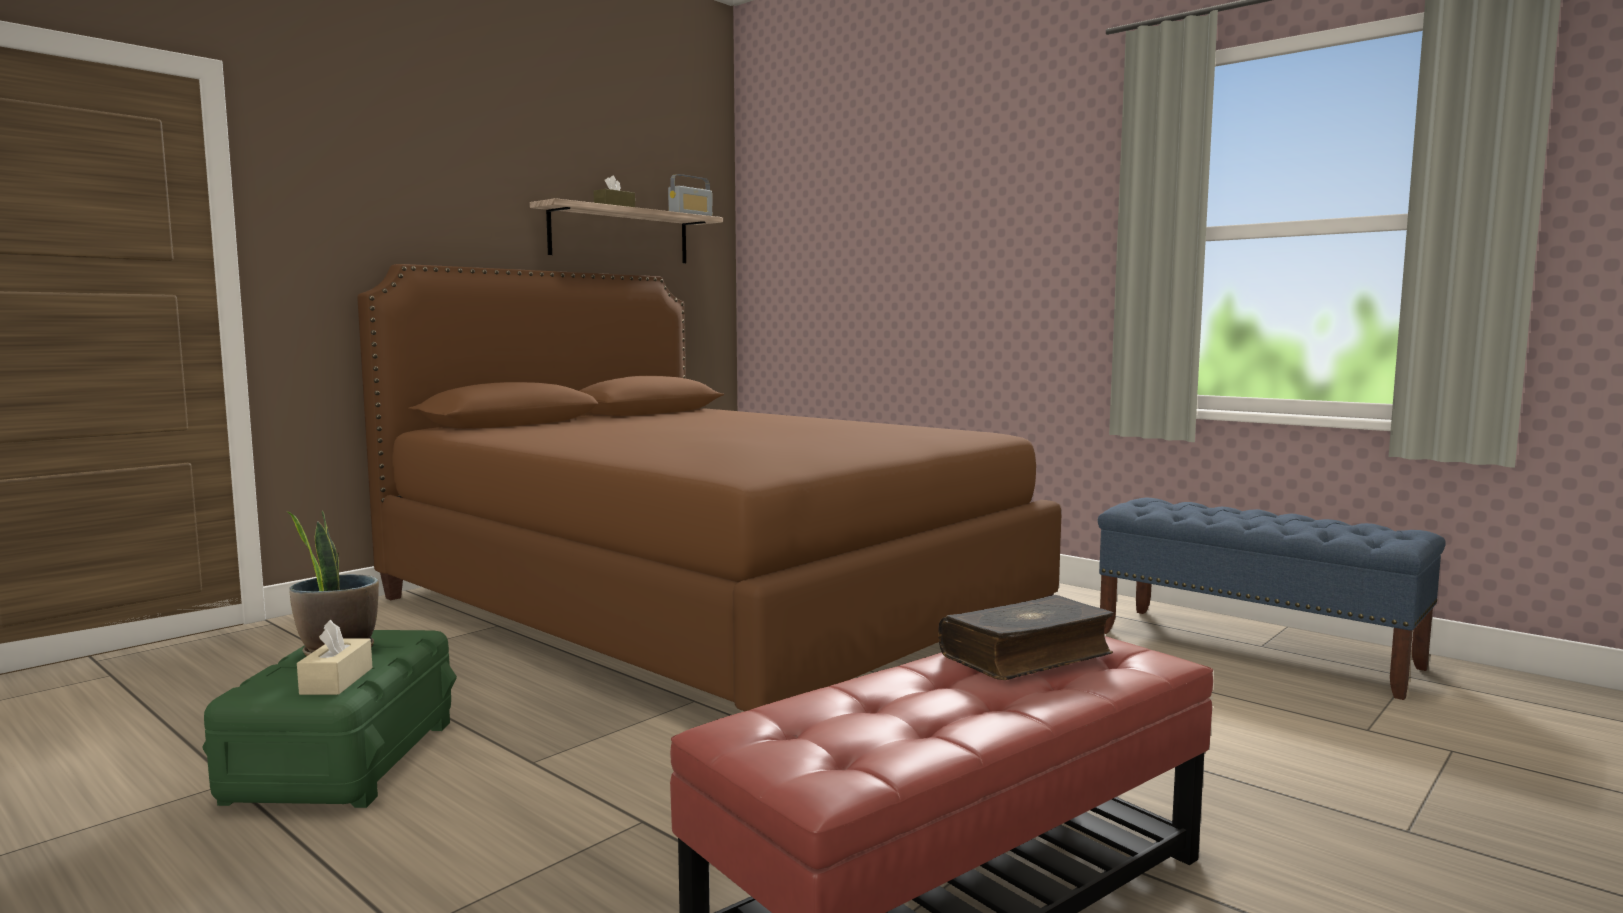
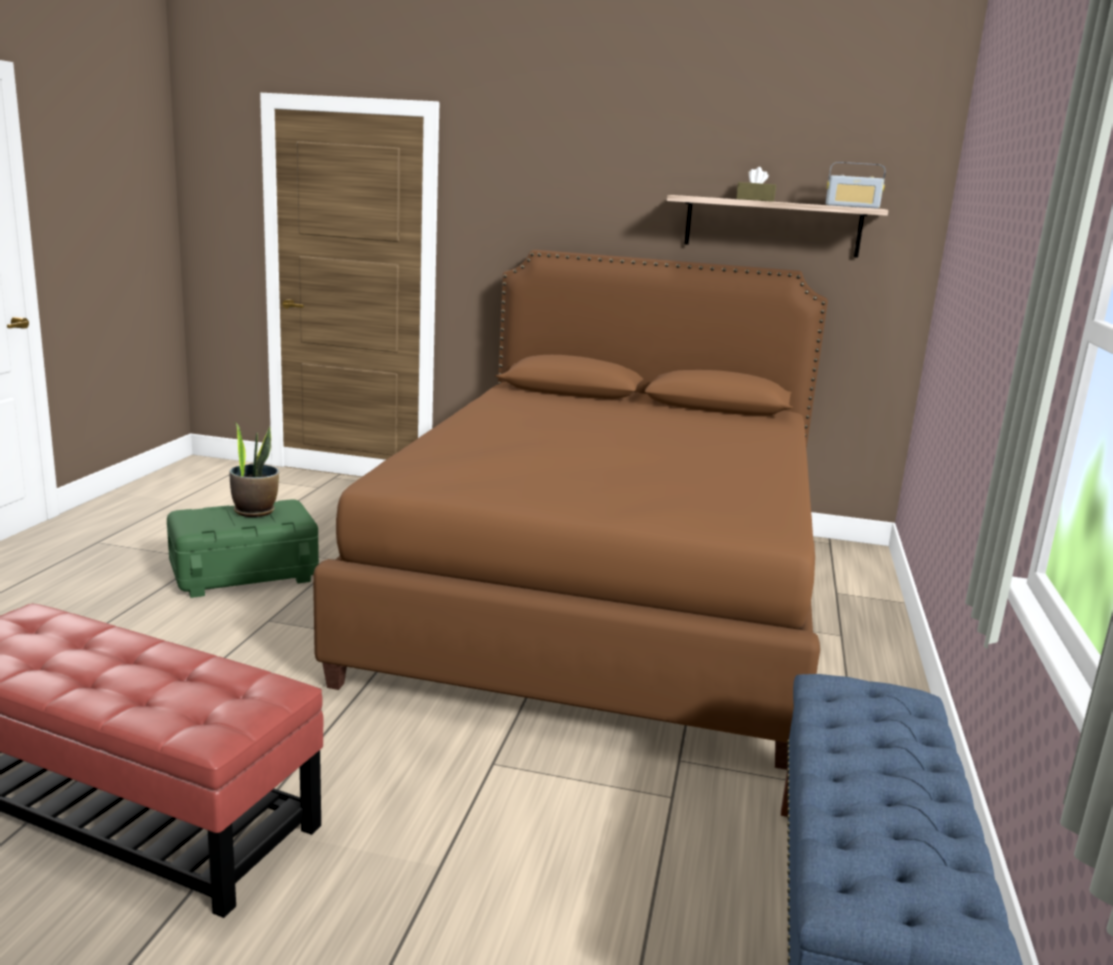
camera: 60 degrees right, 10 degrees up
beige tissue box [297,620,373,695] -> none
book [938,595,1114,680] -> none

